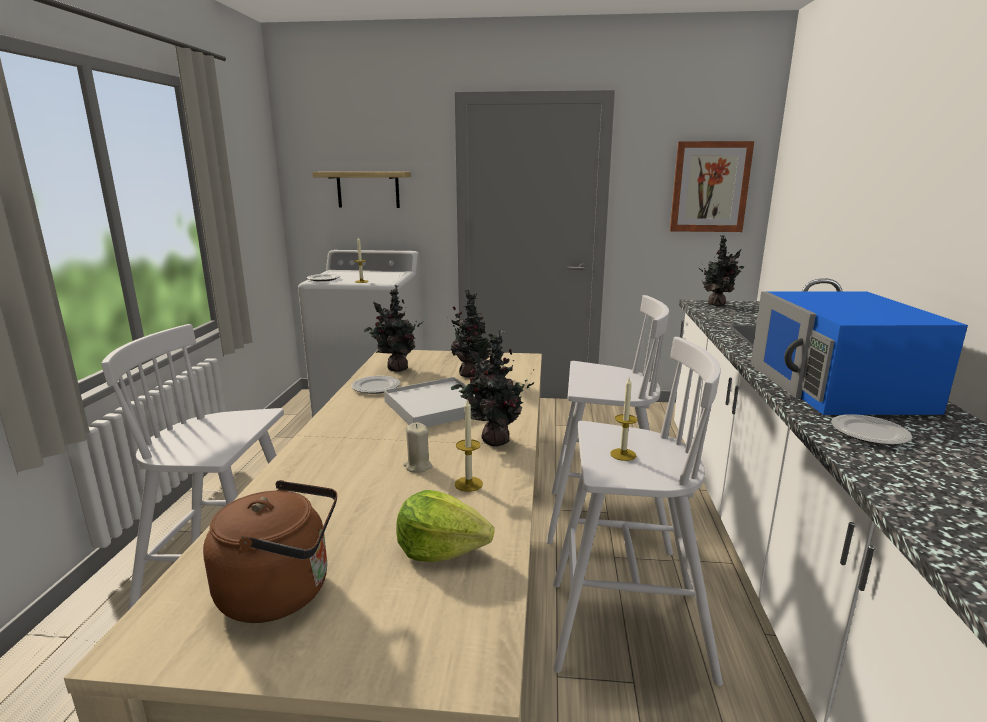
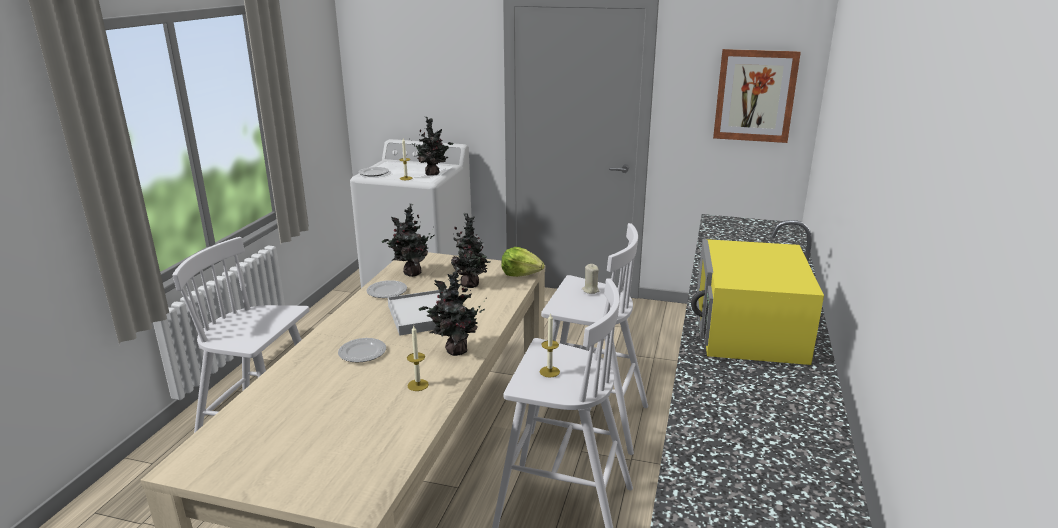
camera: 10 degrees right, 5 degrees up
brown kettle [203,480,337,623] -> none
shelf [312,172,411,208] -> none
lettuce [396,490,494,562] -> lettuce moved to [501,247,545,277]
beige candle [403,423,432,473] -> beige candle moved to [582,264,600,294]
potted plant [699,235,744,306] -> potted plant moved to [412,117,453,176]
blue microwave [751,291,968,415] -> yellow microwave [691,239,824,365]
plate [831,414,912,445] -> plate moved to [338,338,386,362]

